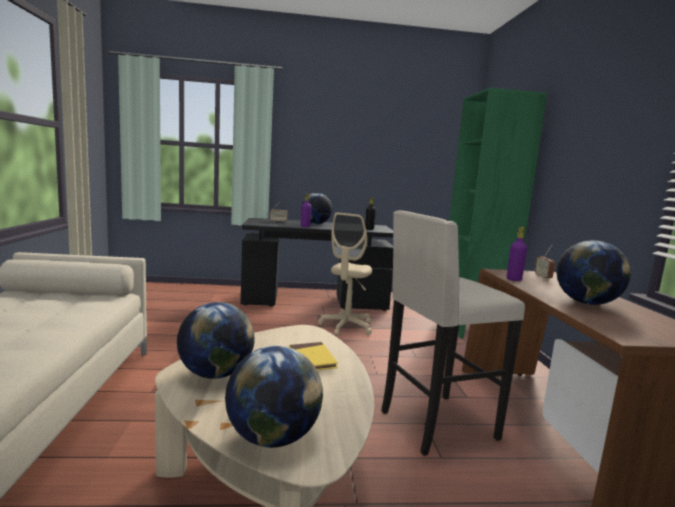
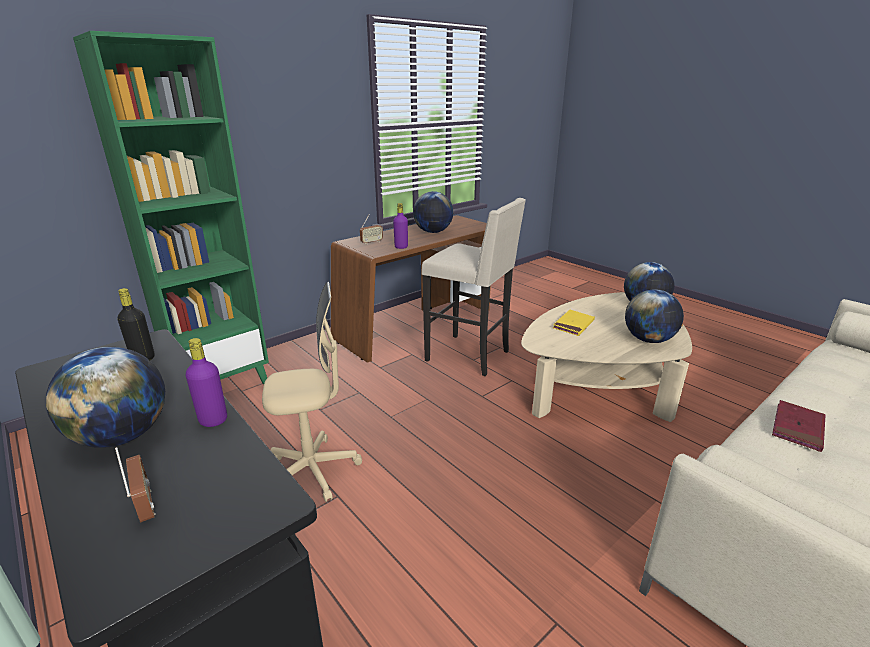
camera: 125 degrees left, 15 degrees up
none -> red book [772,400,826,452]

